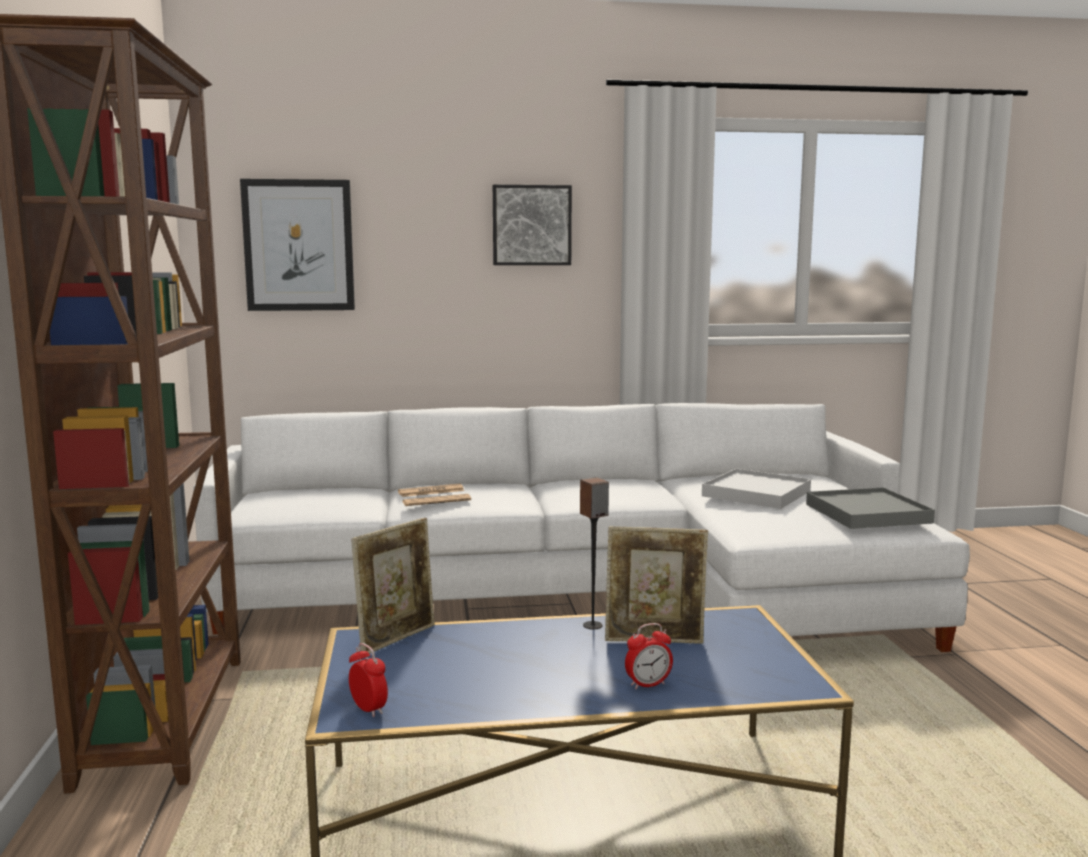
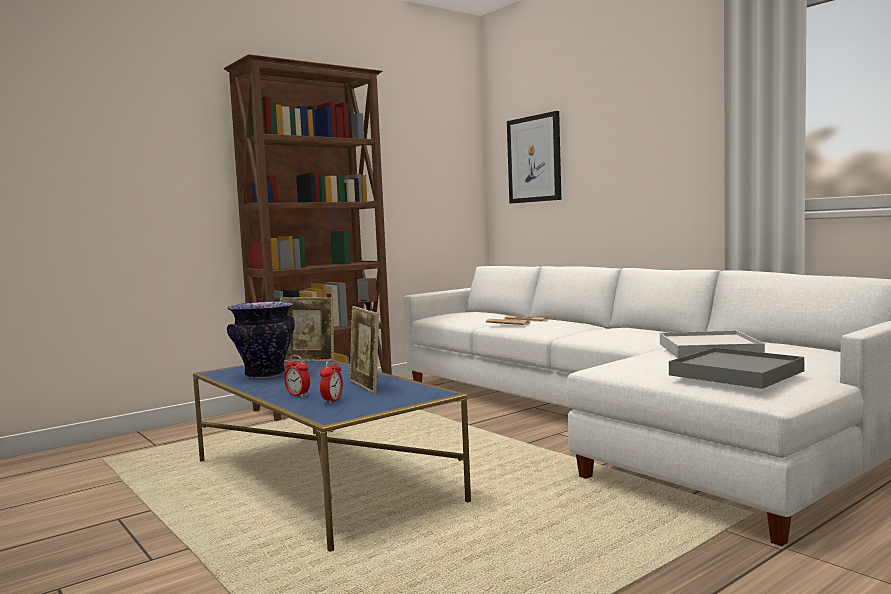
camera: 60 degrees right, 5 degrees down
alarm clock [349,643,388,717] -> alarm clock moved to [320,359,343,404]
picture [493,185,572,265] -> none
none -> vase [227,301,295,378]

